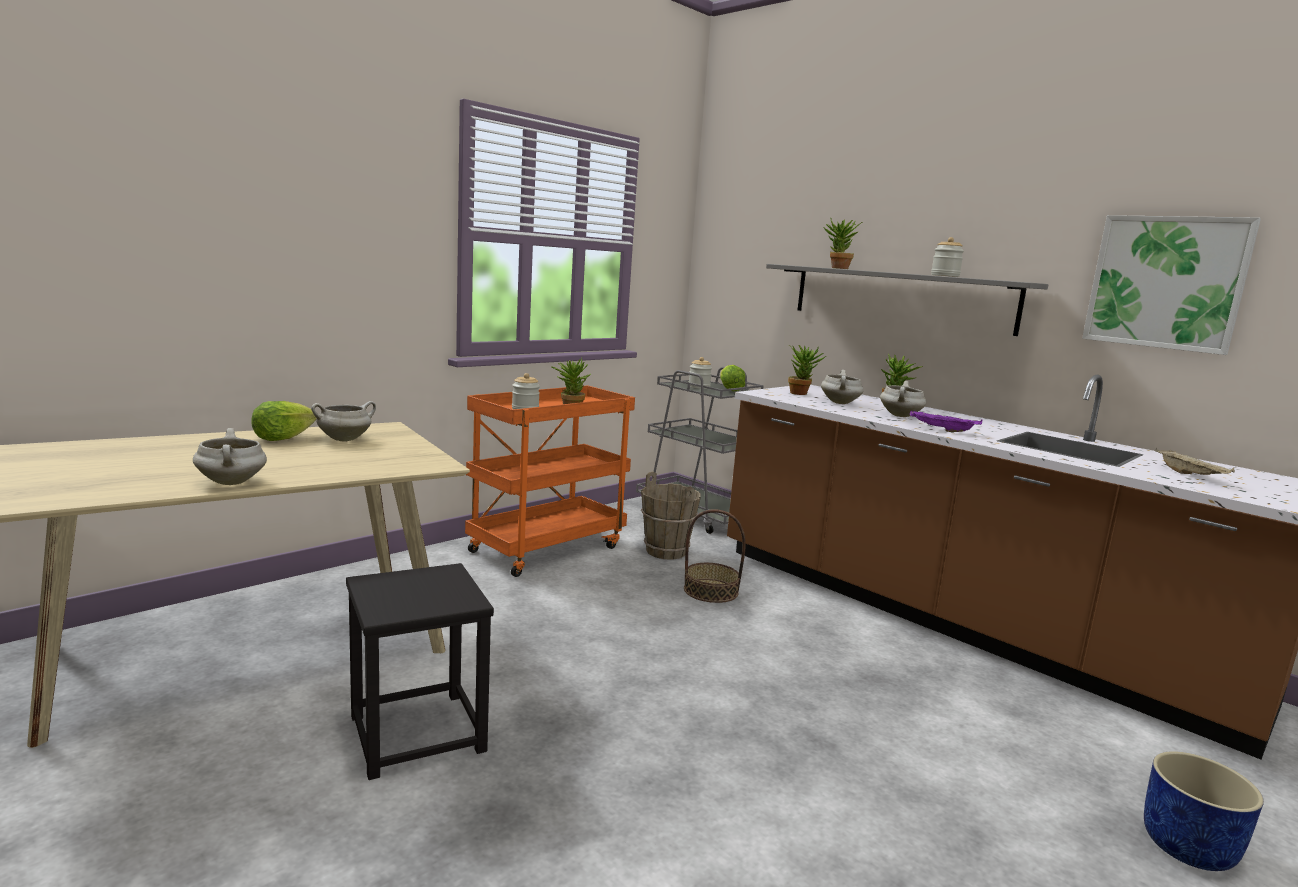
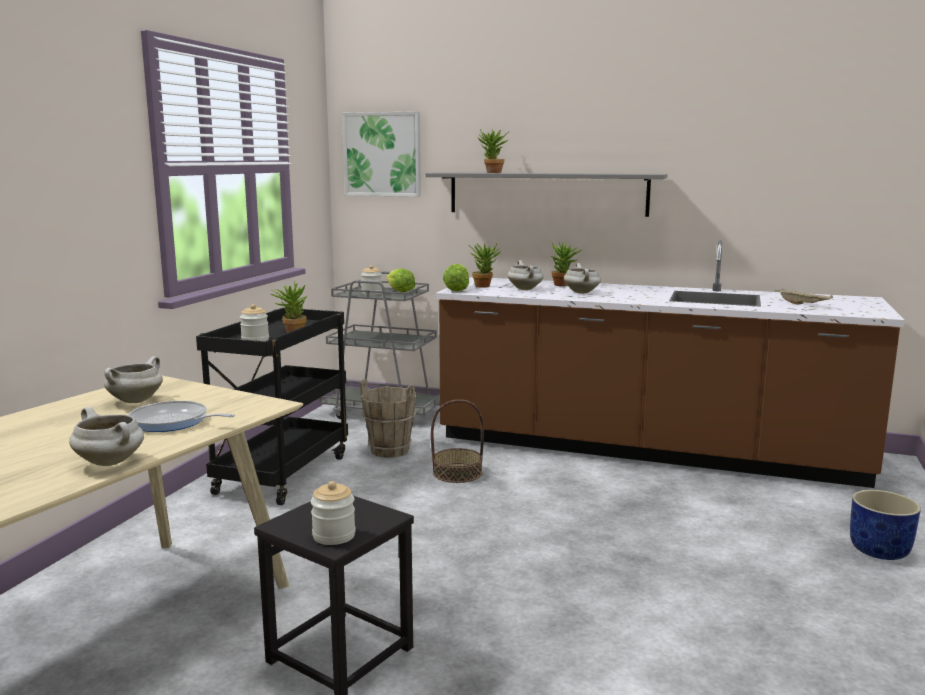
camera: 25 degrees left, 0 degrees up
lettuce [251,401,317,441] -> lettuce moved to [443,264,469,292]
orange cart [465,385,635,577] -> black cart [196,308,348,505]
purple tray [910,410,982,432] -> none
jar [931,237,964,277] -> jar moved to [311,481,356,545]
picture [1082,215,1261,355] -> picture moved to [342,111,421,197]
none -> frying pan [128,401,235,432]

